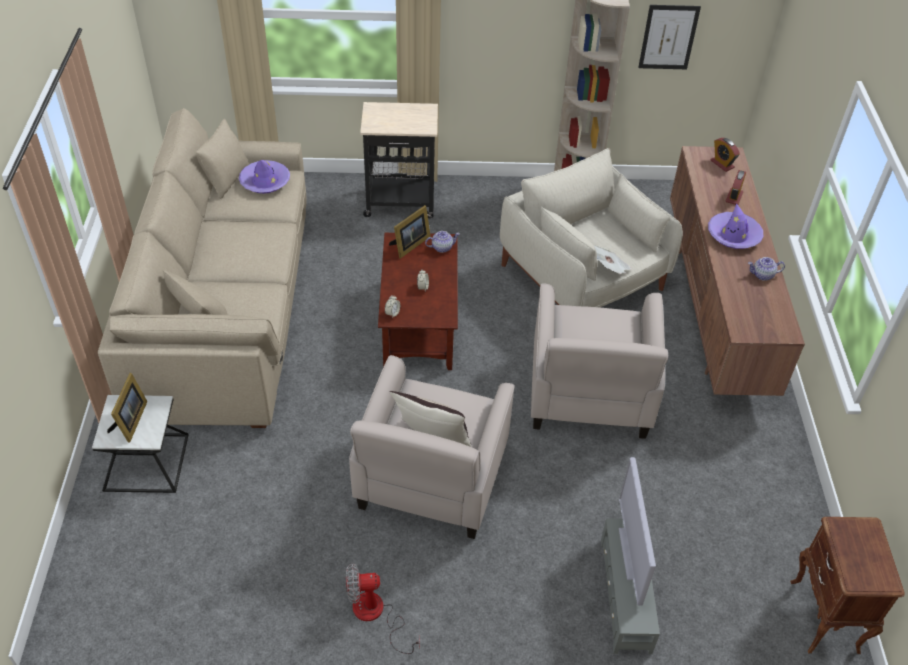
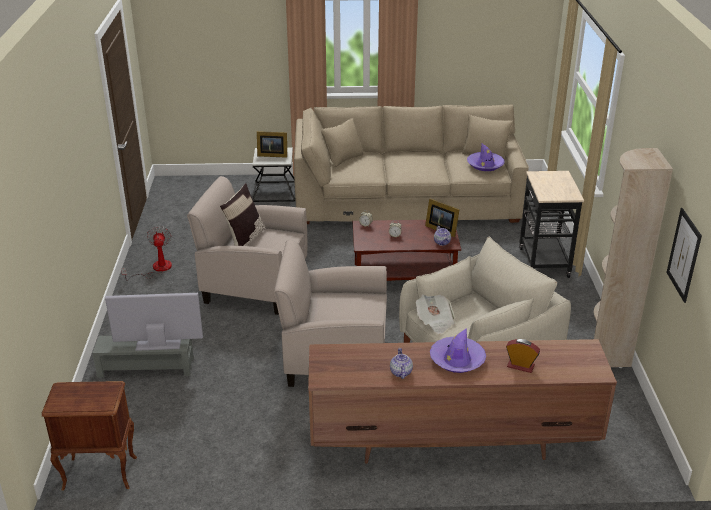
camera: 90 degrees right, 15 degrees down
alarm clock [711,138,740,172] -> none

